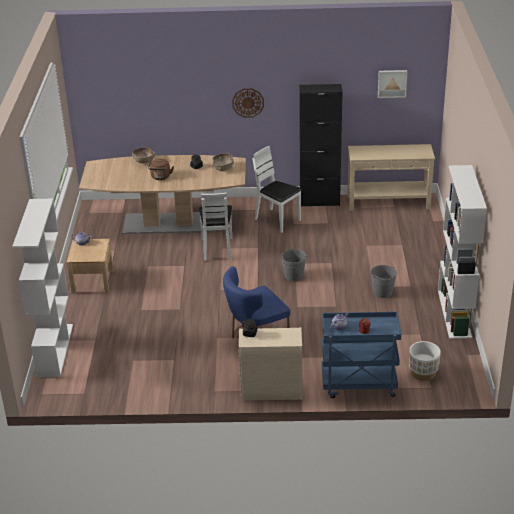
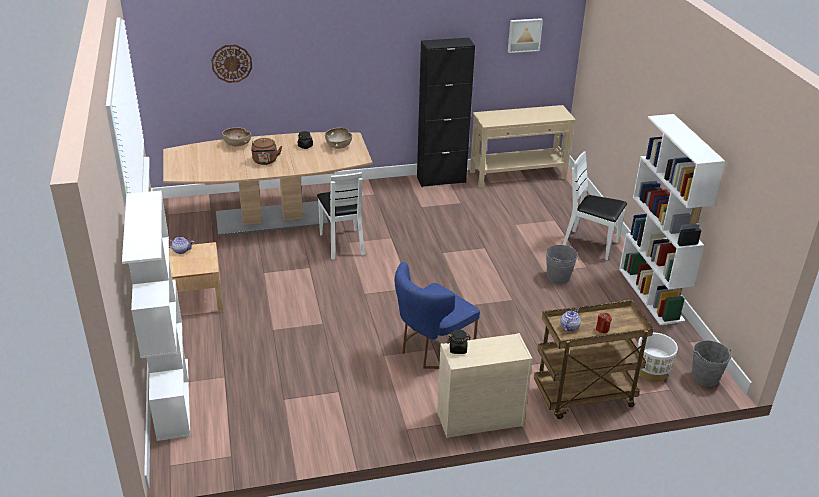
camera: 15 degrees left, 0 degrees up
wall clock [232,88,264,118] -> wall clock moved to [211,45,252,83]
white chair [252,146,302,233] -> white chair moved to [563,151,627,260]
grey bucket [281,249,307,281] -> grey bucket moved to [692,340,732,387]
blue cart [322,311,401,398] -> brown cart [534,300,653,419]

